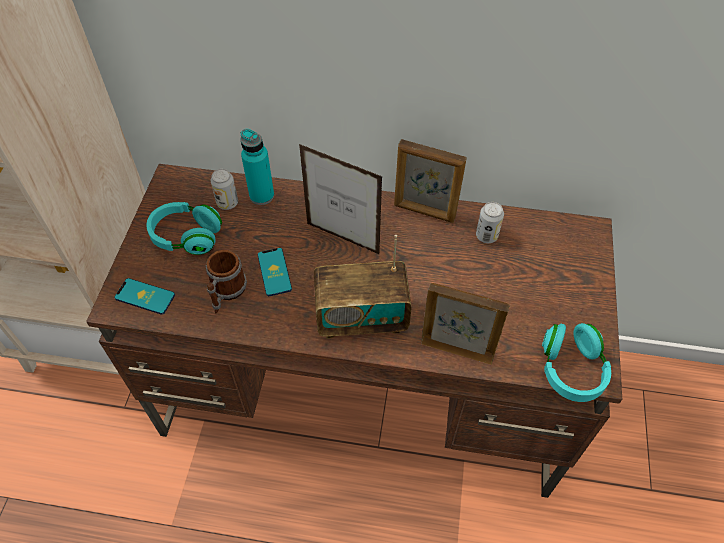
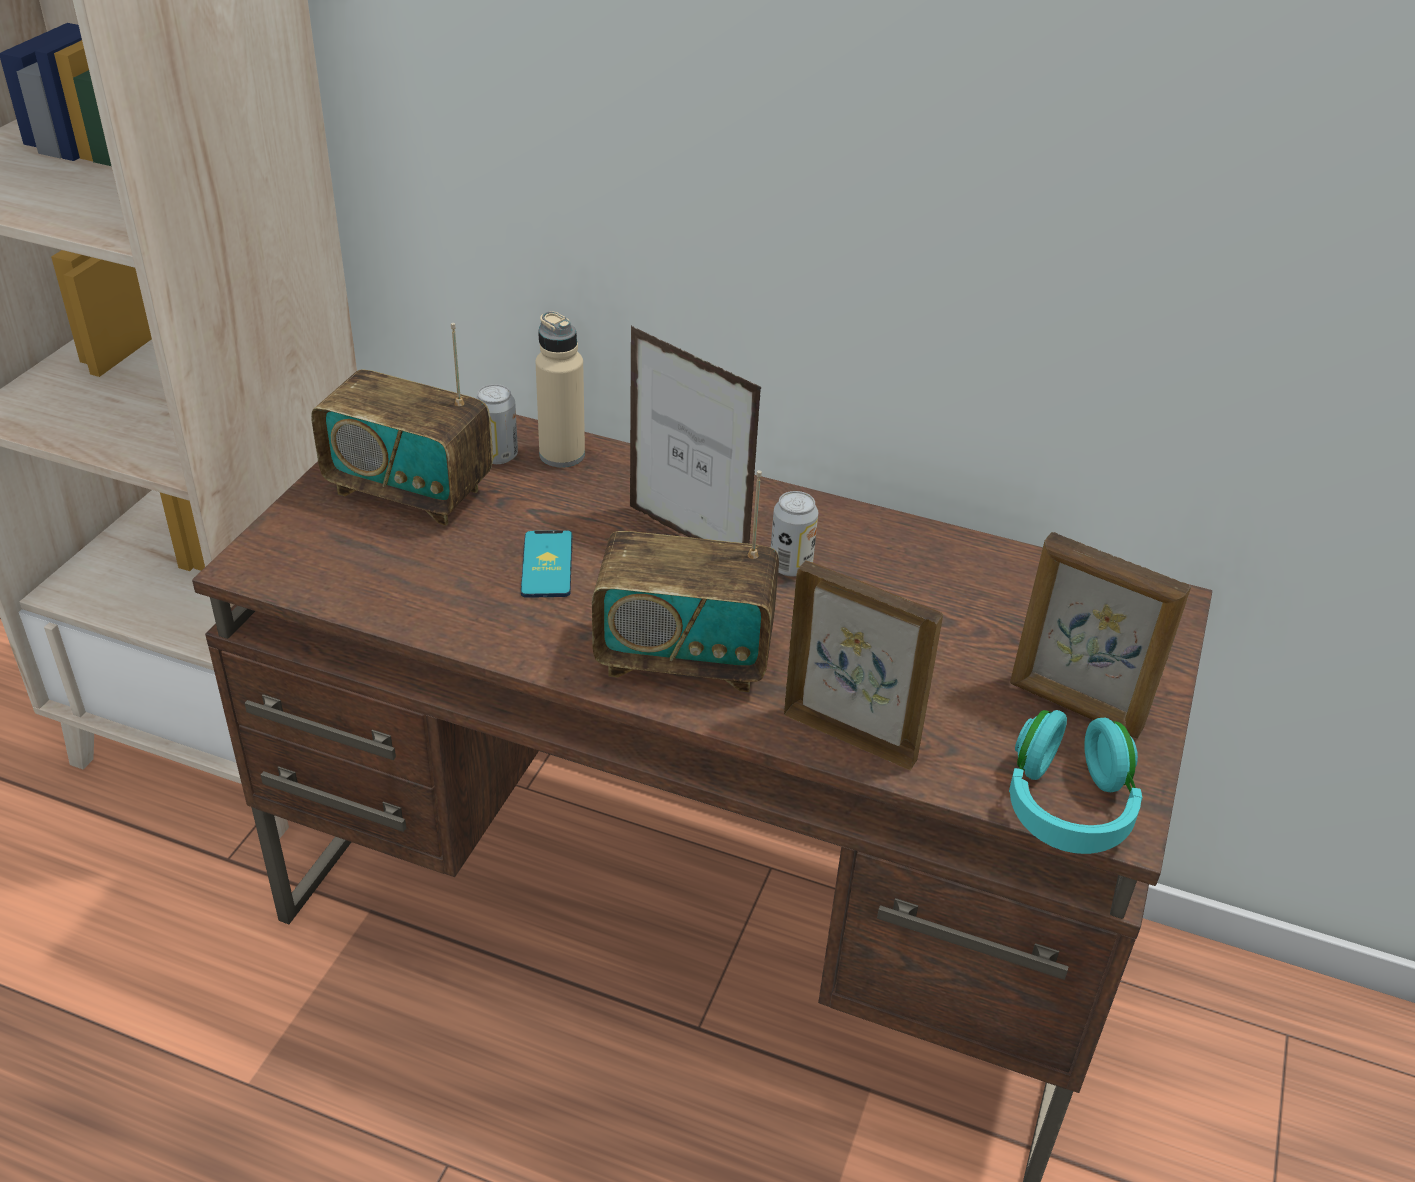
camera: 10 degrees right, 15 degrees down
phone [115,278,175,315] -> none
turquoise headphones [146,202,222,255] -> radio [311,323,493,526]
mug [206,250,247,314] -> none
turquoise bottle [240,129,274,205] -> beige bottle [535,311,585,468]
picture frame [394,139,467,223] -> picture frame moved to [1010,532,1191,739]
can [476,202,504,243] -> can moved to [771,491,818,576]

